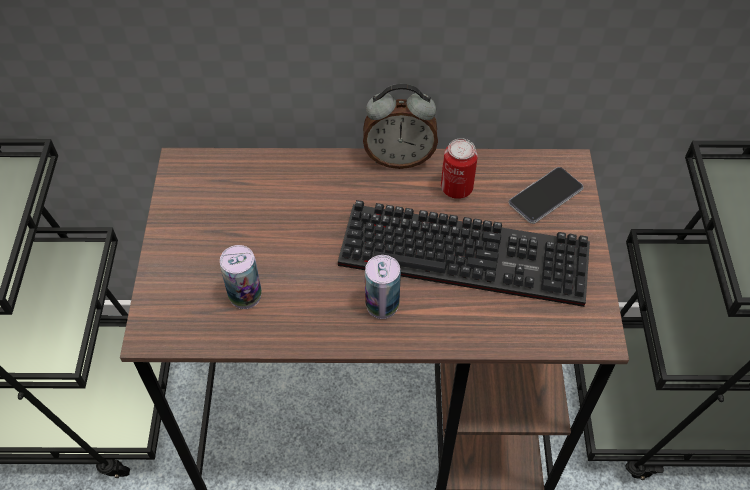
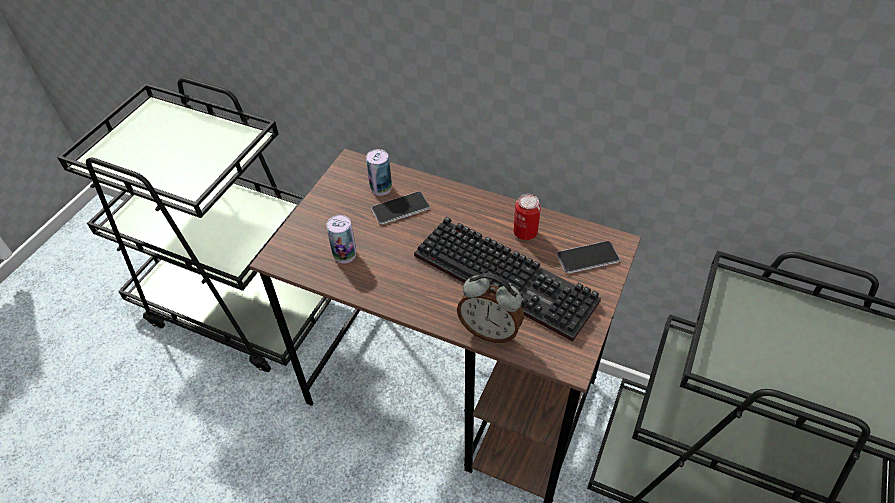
camera: 25 degrees right, 5 degrees down
alarm clock [363,84,438,169] -> alarm clock moved to [457,273,524,343]
can [365,255,401,319] -> can moved to [366,149,392,196]
none -> phone [371,191,430,225]

